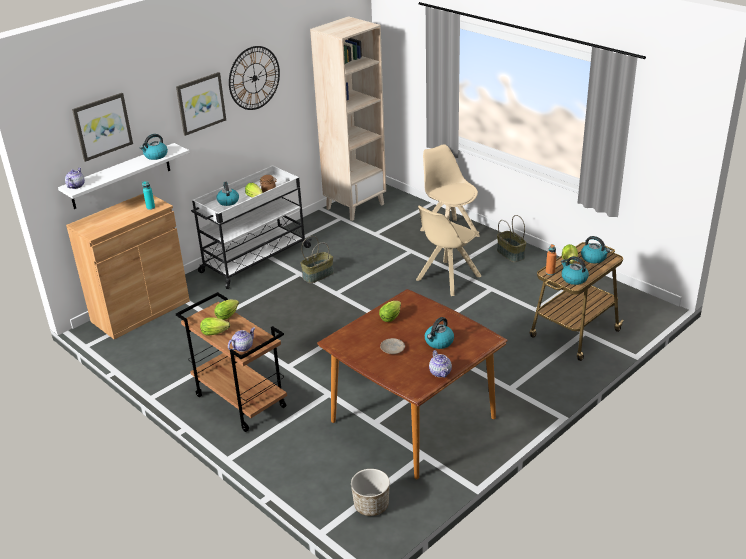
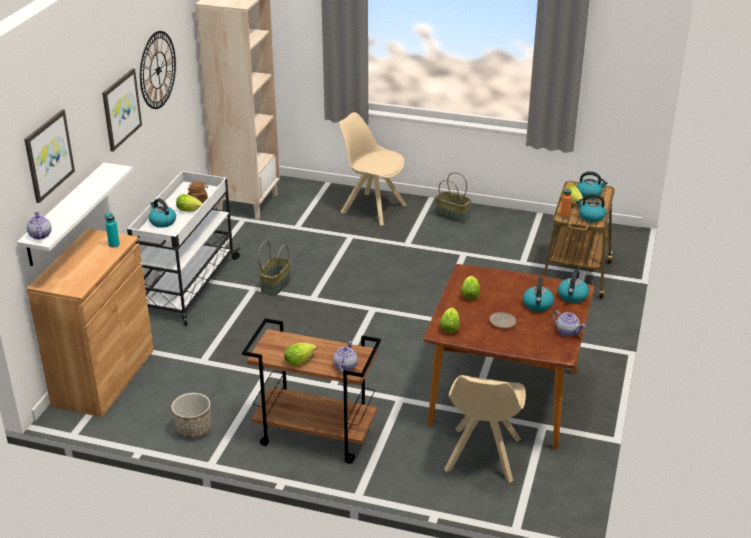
camera: 30 degrees left, 0 degrees up
kettle [140,134,168,160] -> kettle moved to [558,269,589,303]
lettuce [214,300,239,320] -> lettuce moved to [439,308,460,333]
planter [351,469,390,516] -> planter moved to [171,393,211,439]
beige chair [416,206,481,296] -> beige chair moved to [444,375,526,483]

